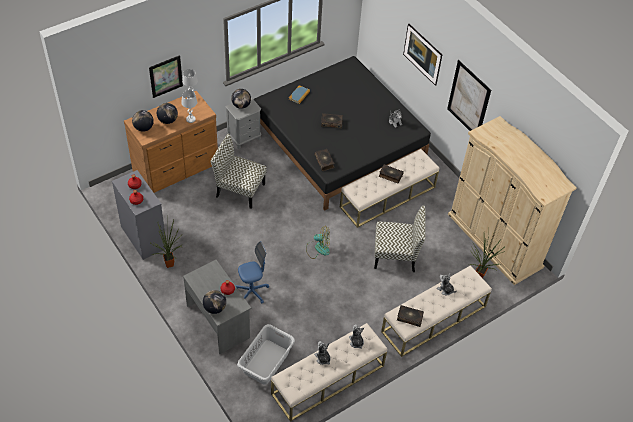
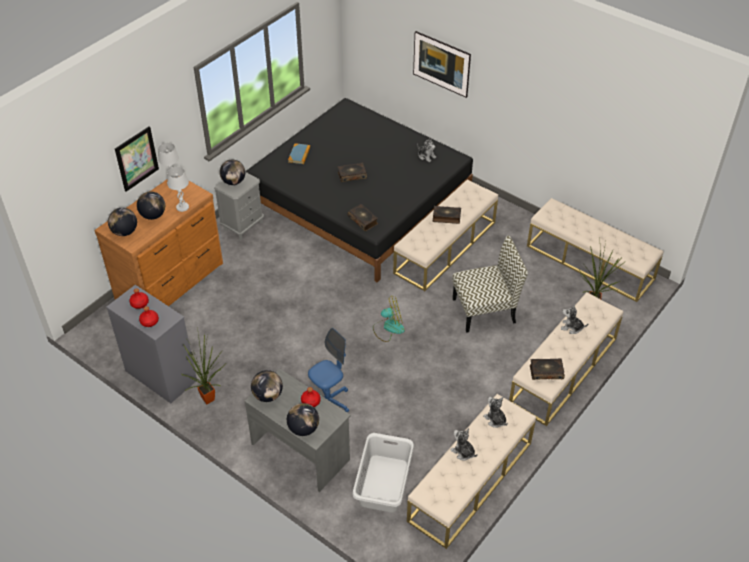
camera: 15 degrees left, 5 degrees down
chair [211,134,267,209] -> none
picture [447,60,491,131] -> none
beige wardrobe [448,116,577,285] -> beige bench [527,198,663,302]
none -> globe [251,370,283,402]

